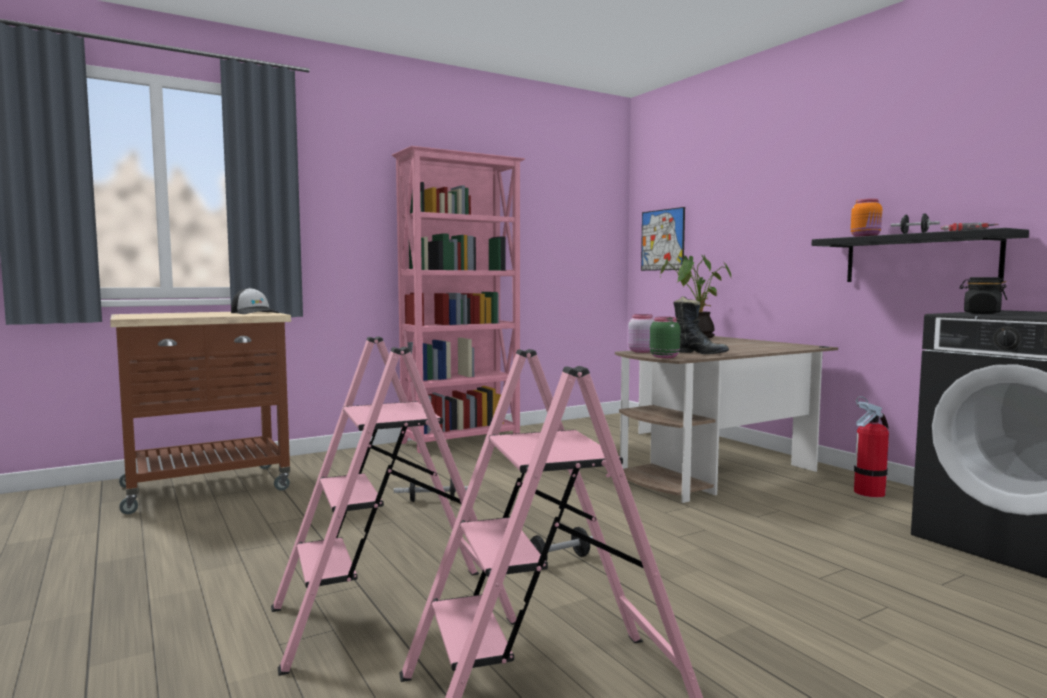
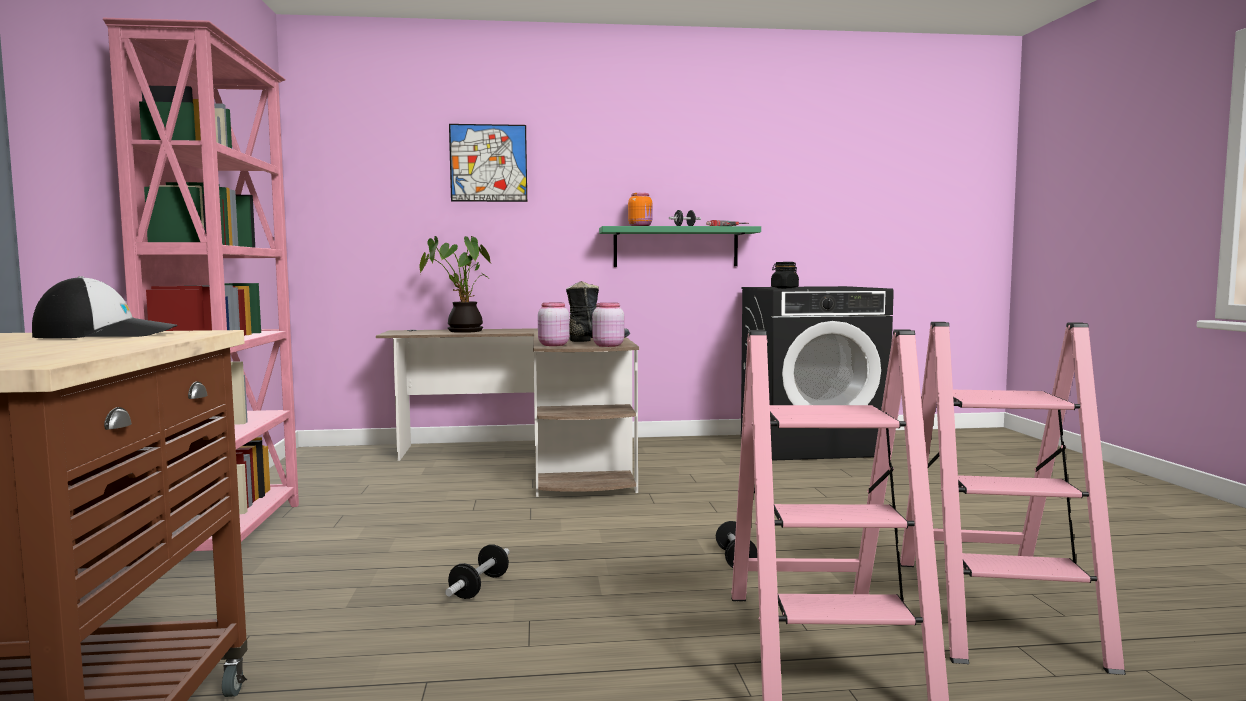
camera: 65 degrees left, 0 degrees up
picture [641,207,685,271] -> picture moved to [449,124,527,202]
green jar [650,317,680,358] -> pink jar [592,303,624,347]
black shelf [812,228,1029,282] -> green shelf [599,226,761,267]
fire extinguisher [854,396,889,497] -> none

